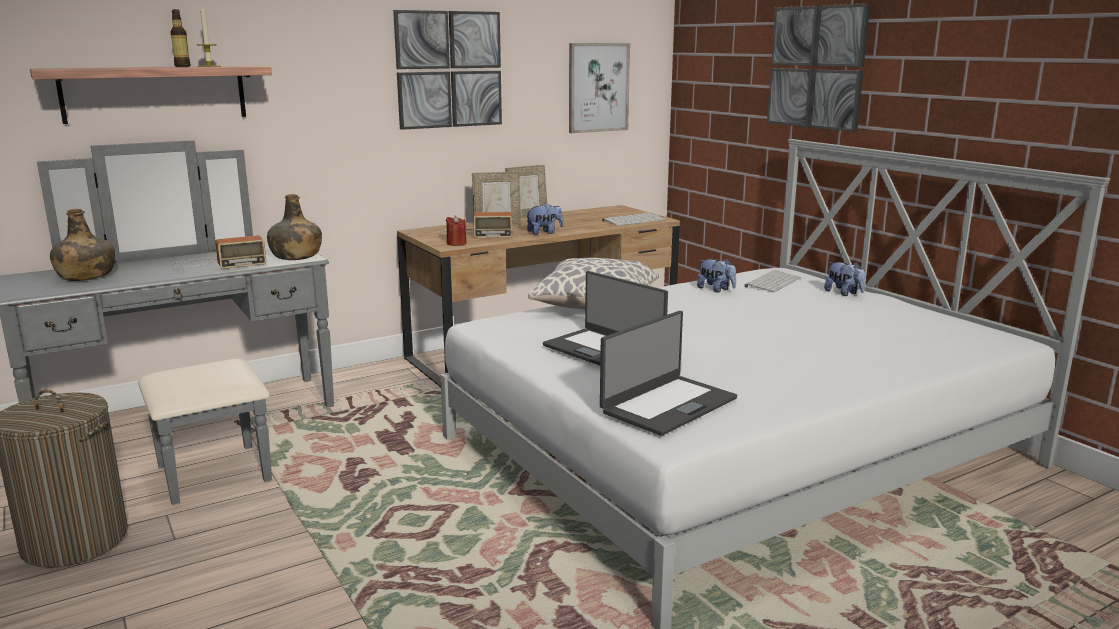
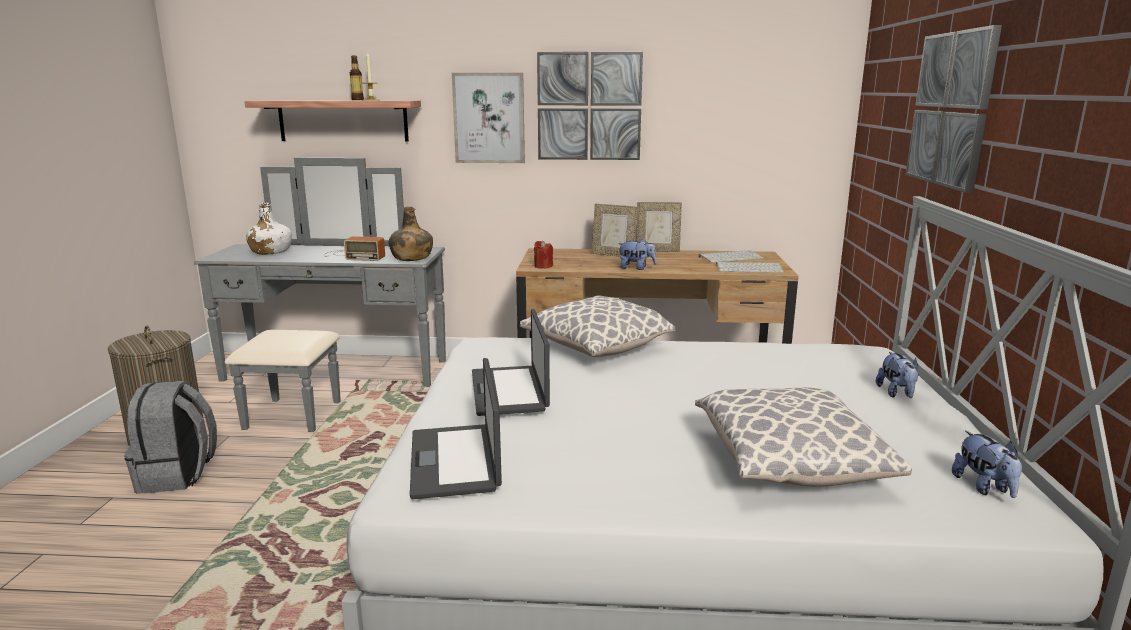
camera: 35 degrees right, 0 degrees up
green bottle [50,209,115,281] -> white bottle [246,202,292,255]
radio [439,212,512,238] -> none
picture [569,43,630,133] -> picture moved to [452,73,525,163]
laptop [600,311,737,436] -> laptop turned 90 degrees clockwise [410,358,502,499]
plush toy [697,258,736,292] -> plush toy moved to [952,431,1022,498]
keyboard [744,270,801,292] -> keyboard moved to [699,250,764,263]
none -> grey backpack [124,381,217,494]
none -> pillow [695,387,912,487]

